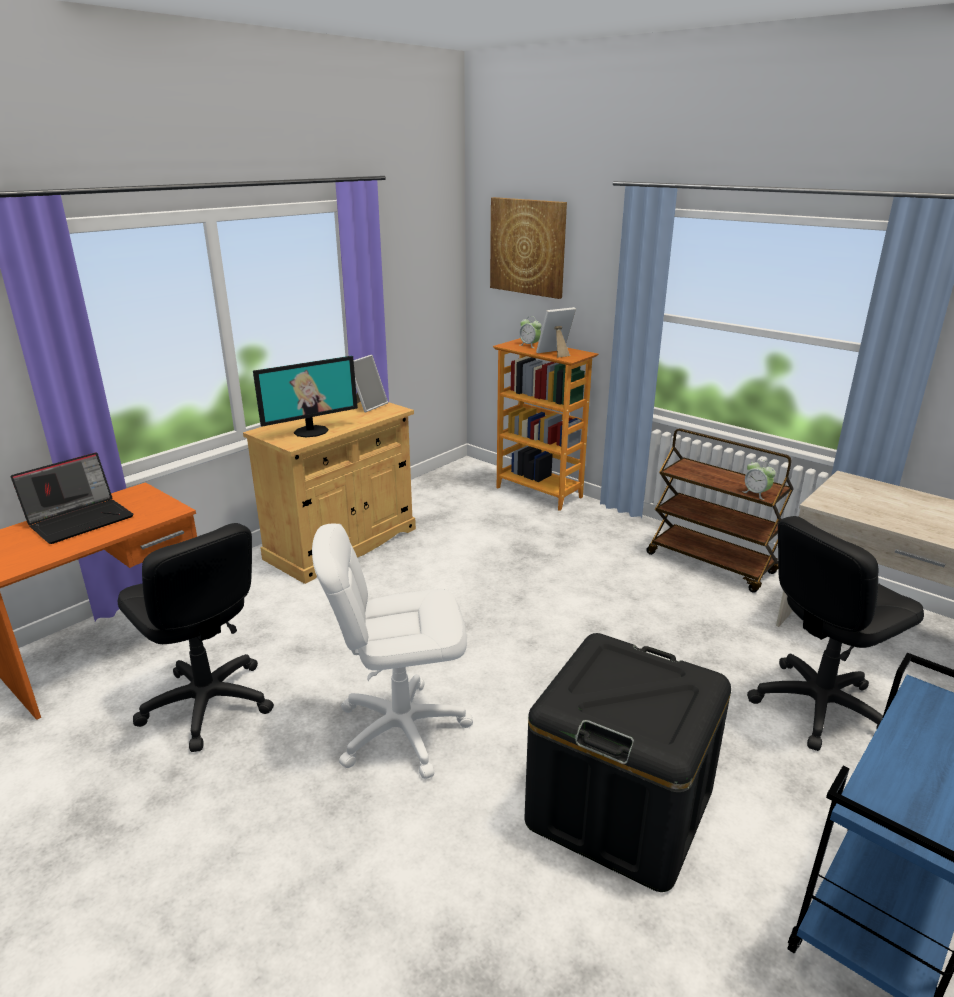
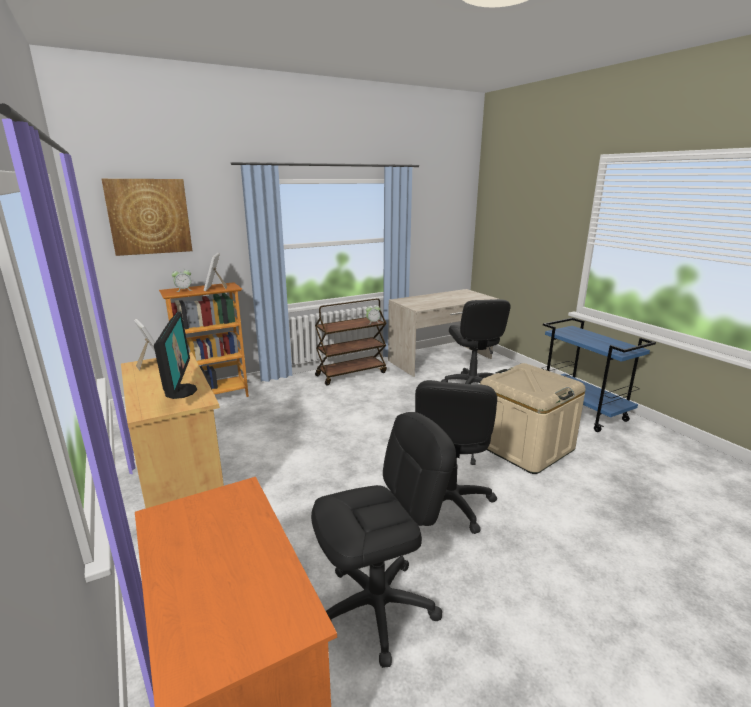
camera: 70 degrees left, 5 degrees down
laptop [11,452,134,544] -> none
white office chair [312,524,473,779] -> black office chair [415,380,497,534]
black storage box [525,633,731,892] -> beige storage box [480,363,586,474]

